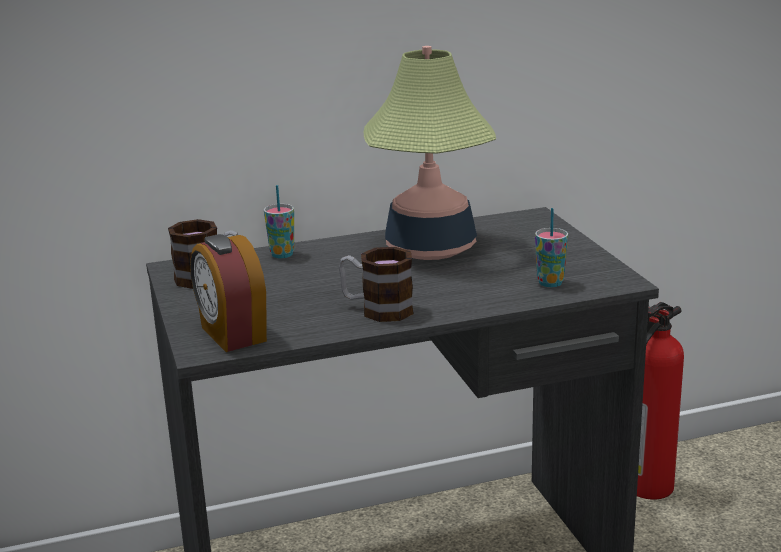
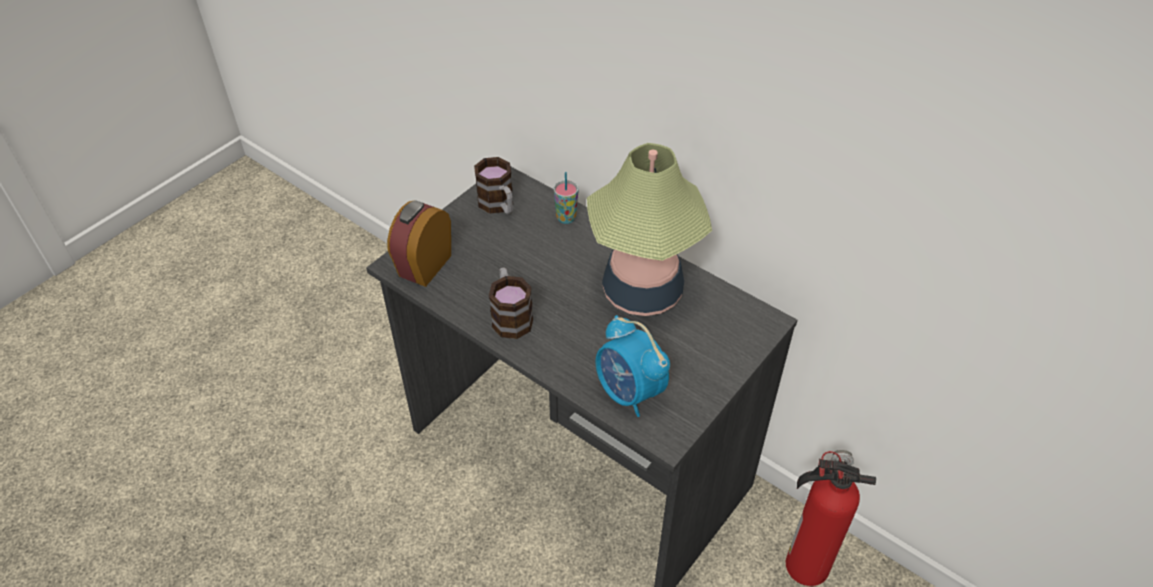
camera: 55 degrees right, 25 degrees up
cup [535,208,568,287] -> alarm clock [596,315,670,417]

